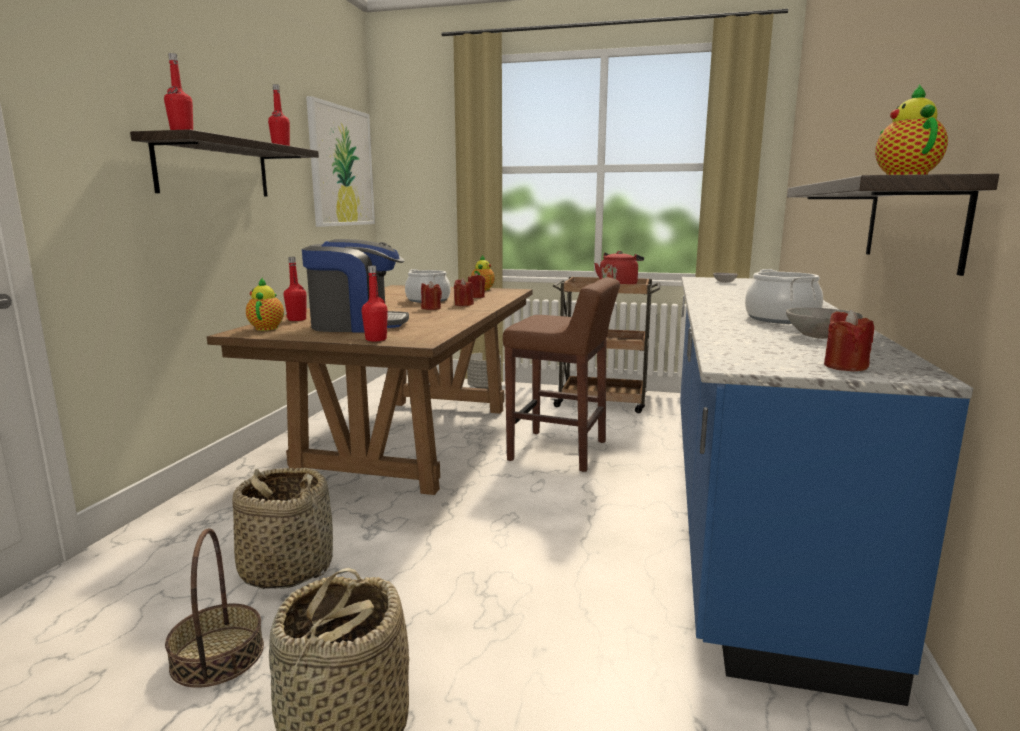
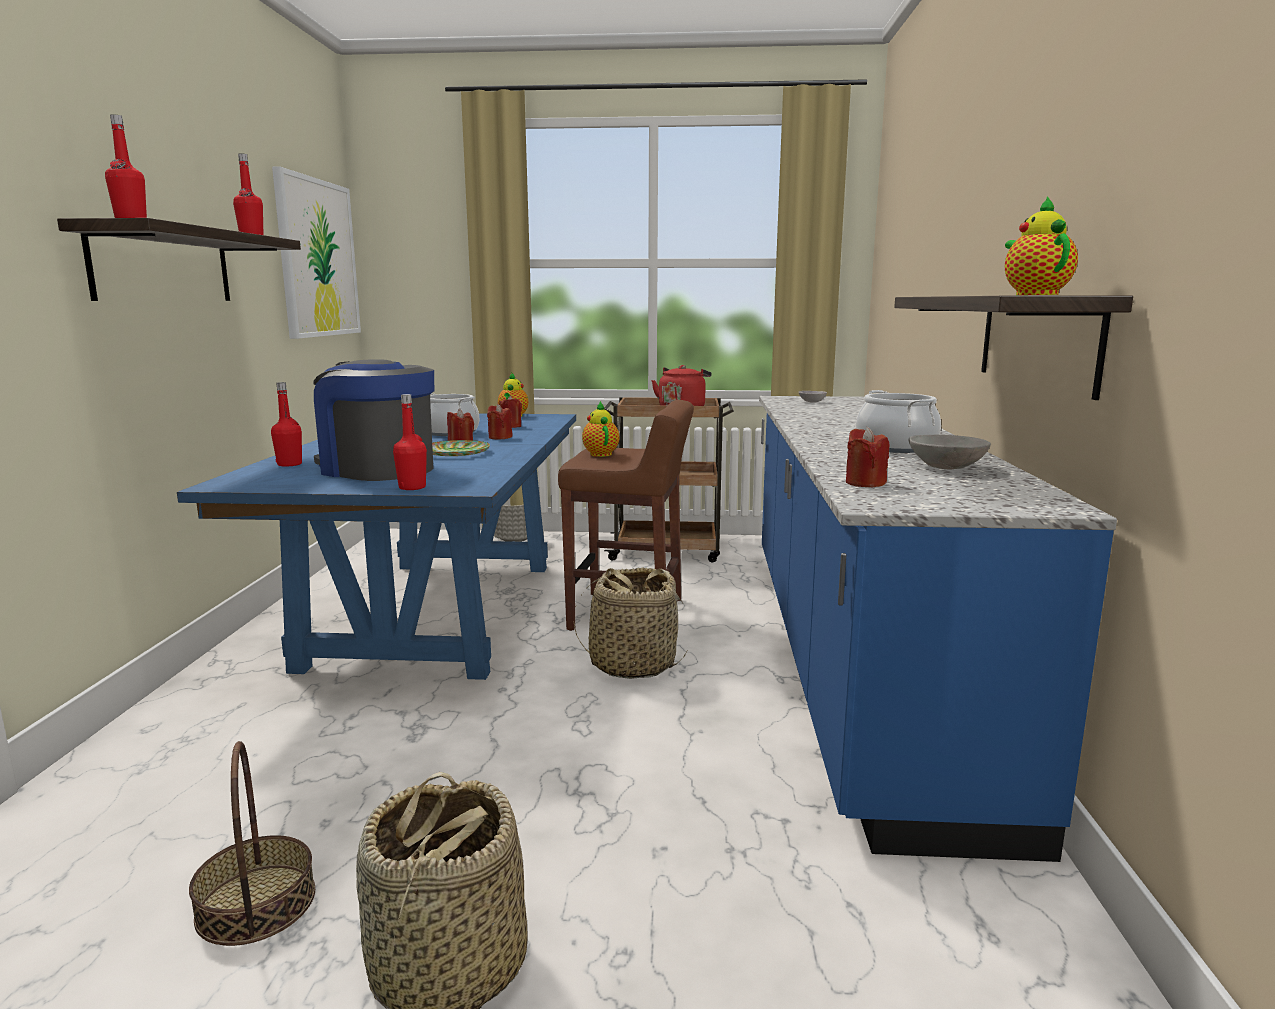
camera: 10 degrees left, 0 degrees up
brown dining table [207,285,533,495] -> blue dining table [177,413,576,680]
basket [232,468,333,589] -> basket moved to [574,567,686,679]
teapot [246,277,284,331] -> teapot moved to [582,401,620,457]
coffee machine [302,239,409,333] -> coffee machine turned 135 degrees counterclockwise [313,359,434,481]
red candle [824,310,874,371] -> red candle moved to [846,427,889,487]
none -> plate [432,440,490,456]

